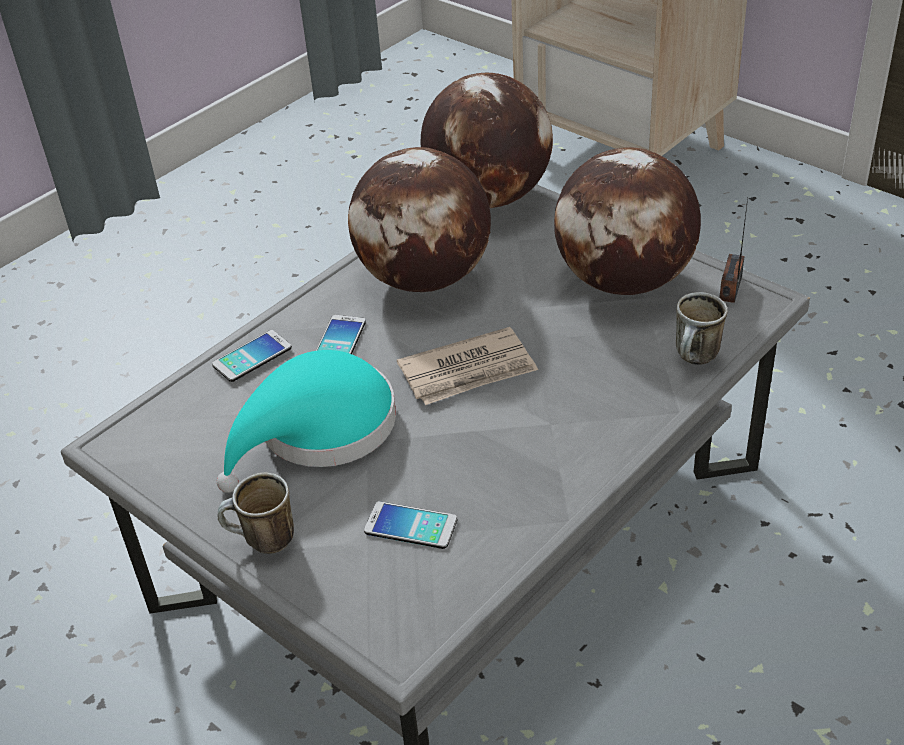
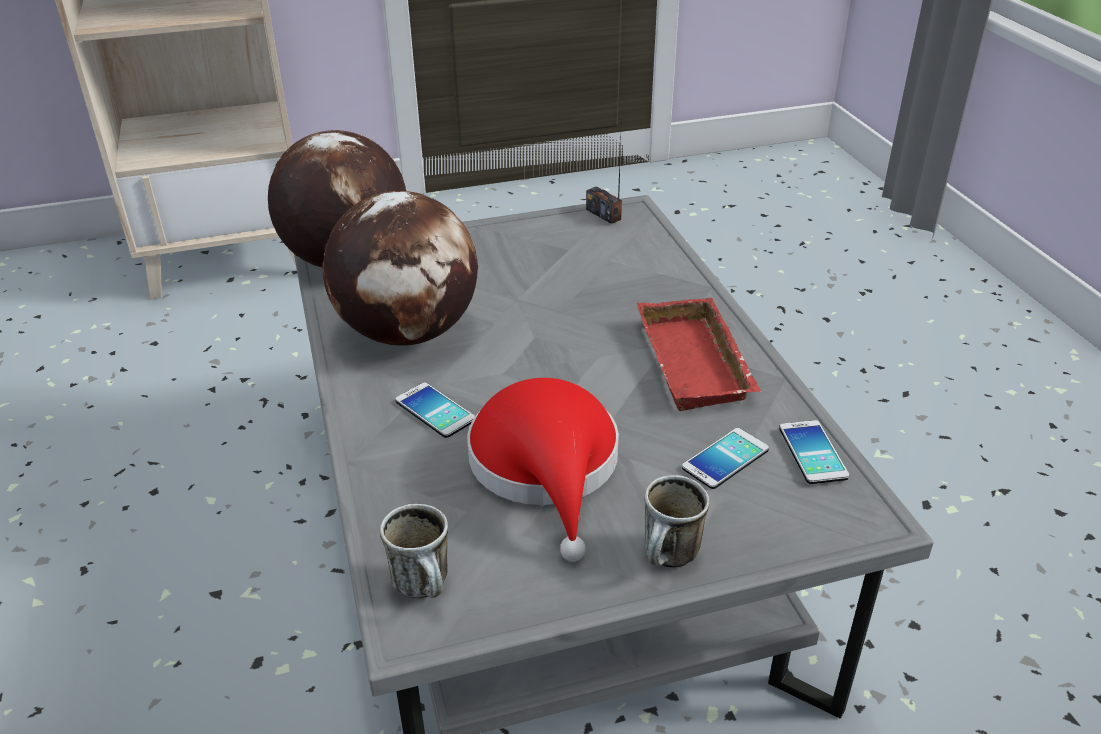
camera: 60 degrees left, 5 degrees down
phone [212,330,292,382] -> phone moved to [779,420,849,484]
turquoise hat [217,350,396,493] -> red hat [467,378,619,562]
newspaper [397,327,538,405] -> none
globe [554,147,701,295] -> none
mug [676,292,727,365] -> mug moved to [380,504,448,599]
none -> red tray [637,298,761,411]

